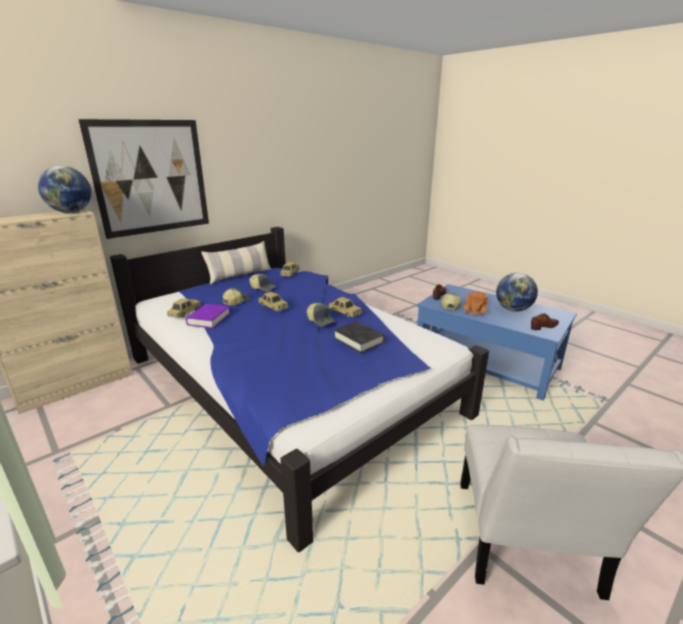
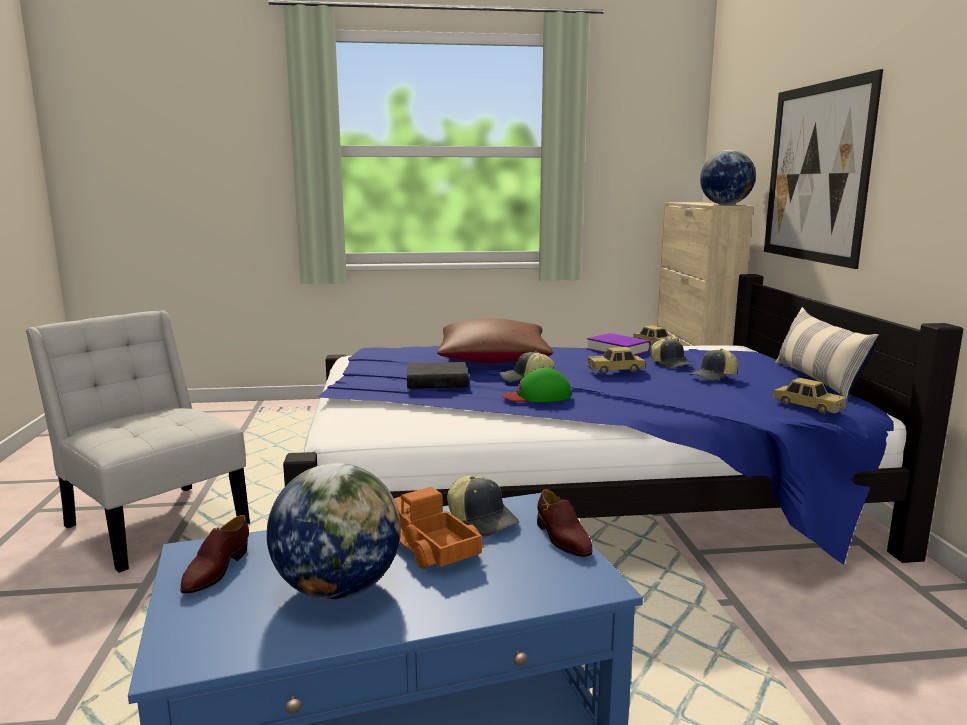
camera: 125 degrees right, 10 degrees down
toy car [329,297,362,318] -> green cap [502,367,571,403]
none -> brown pillow [437,318,553,363]

